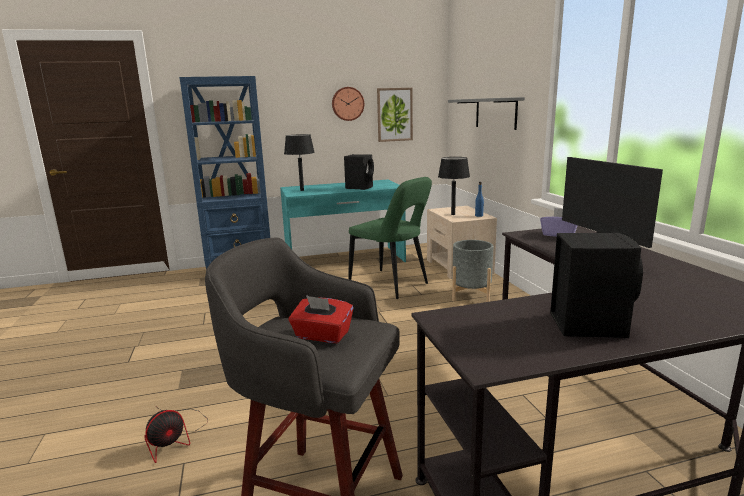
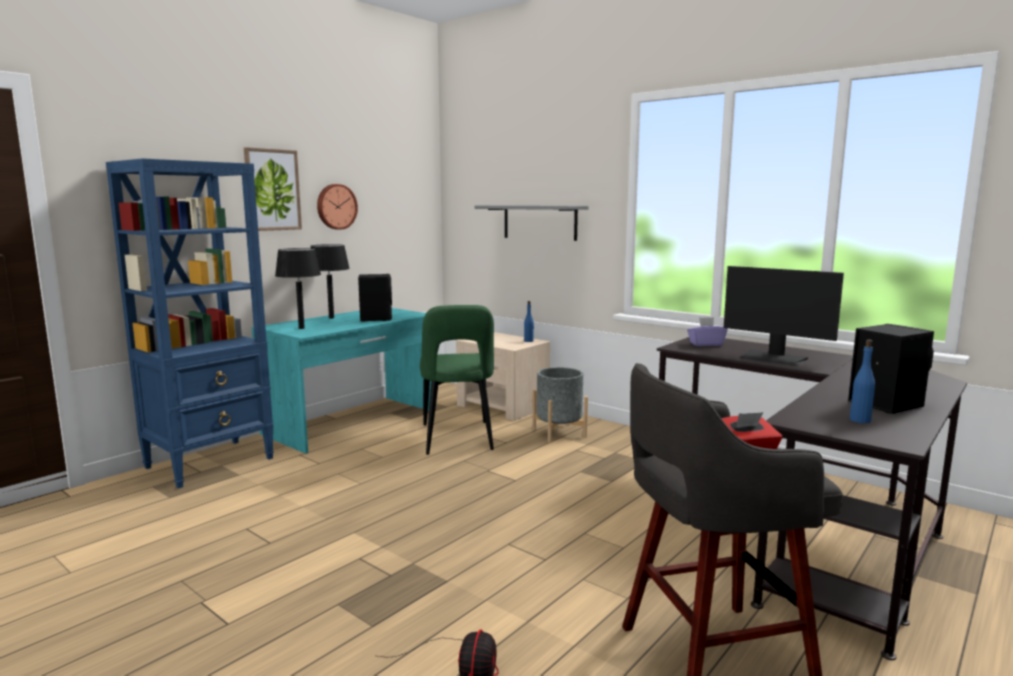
camera: 35 degrees left, 5 degrees down
green chair [348,177,432,299] -> green chair turned 75 degrees clockwise [420,305,494,455]
picture [377,88,413,142] -> picture moved to [244,147,302,231]
black table lamp [438,157,470,215] -> black table lamp moved to [311,244,350,319]
none -> blue bottle [850,340,875,423]

